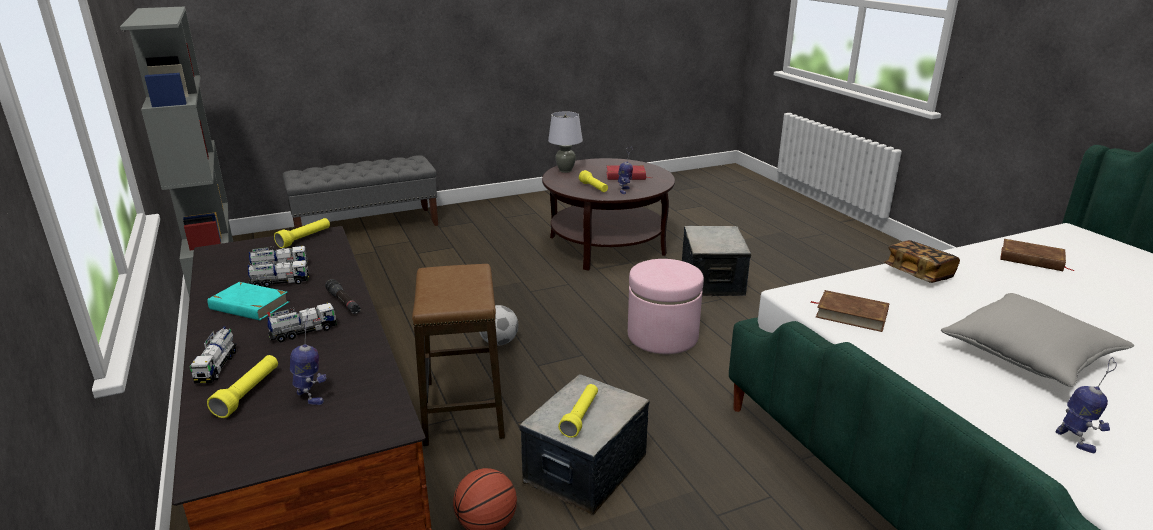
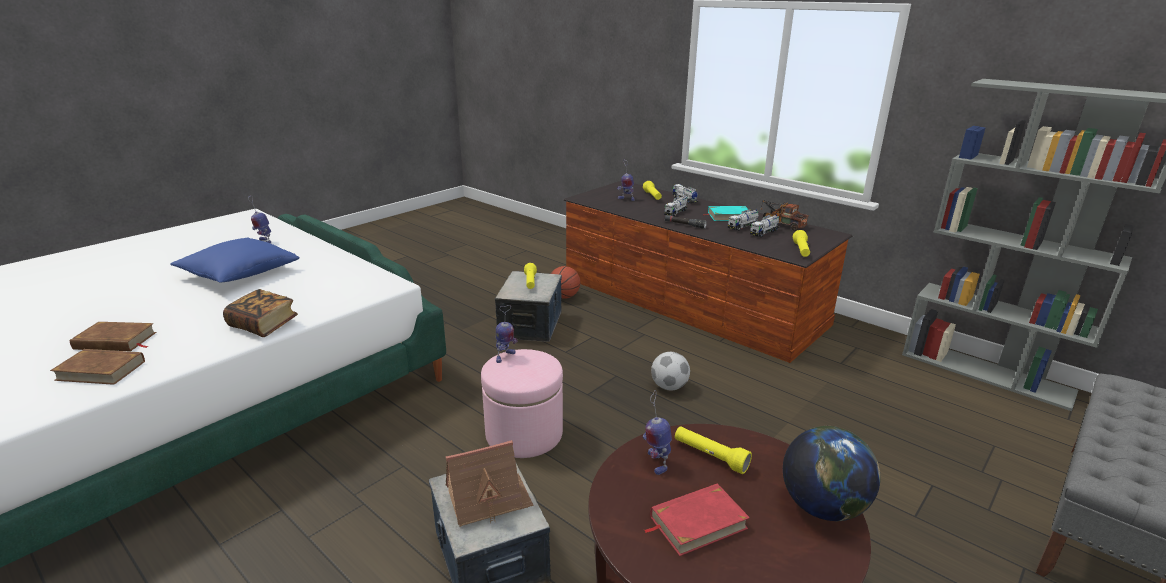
camera: 155 degrees right, 0 degrees up
stool [412,264,505,446] -> none
grey table lamp [548,112,583,173] -> globe [783,426,881,521]
brown book [811,290,890,332] -> brown book moved to [70,322,157,351]
grey pillow [941,293,1134,387] -> blue pillow [170,238,300,283]
none -> toy house [446,440,534,527]
none -> toy robot [496,305,517,363]
none -> toy truck [760,200,809,231]

